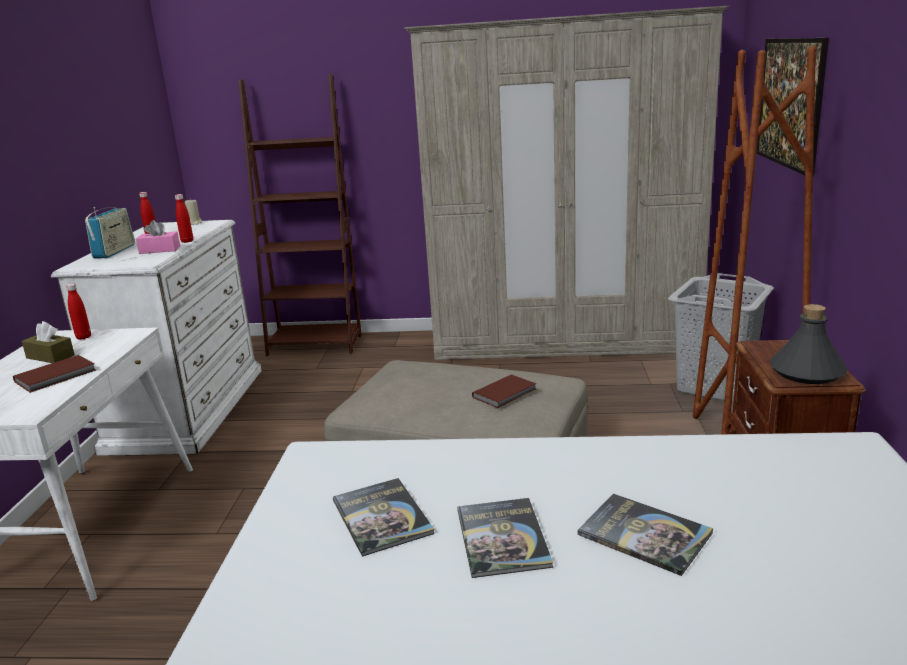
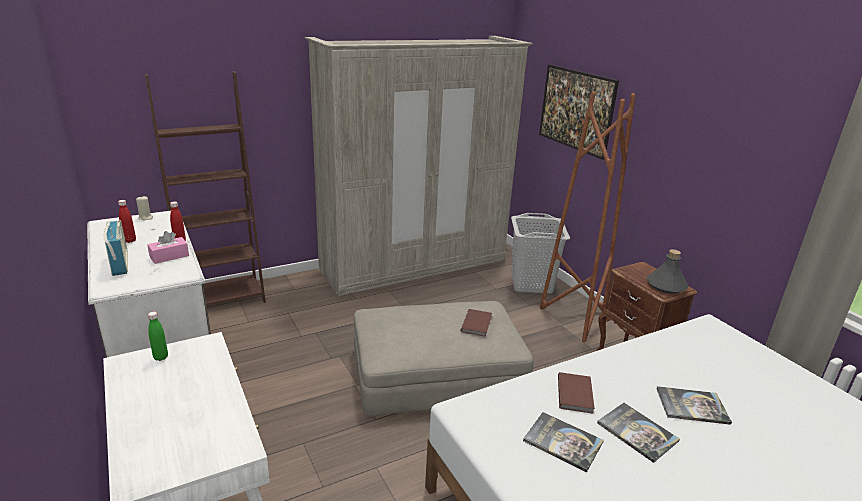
camera: 35 degrees left, 5 degrees up
brown book [13,355,96,393] -> brown book moved to [558,372,595,414]
brown tissue box [22,321,75,363] -> none
red bottle [66,284,91,340] -> green bottle [148,311,168,361]

